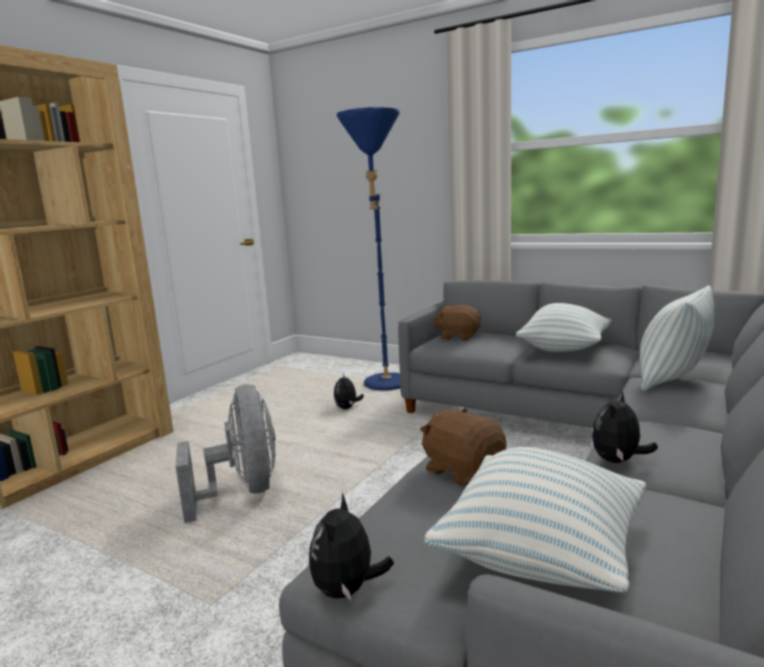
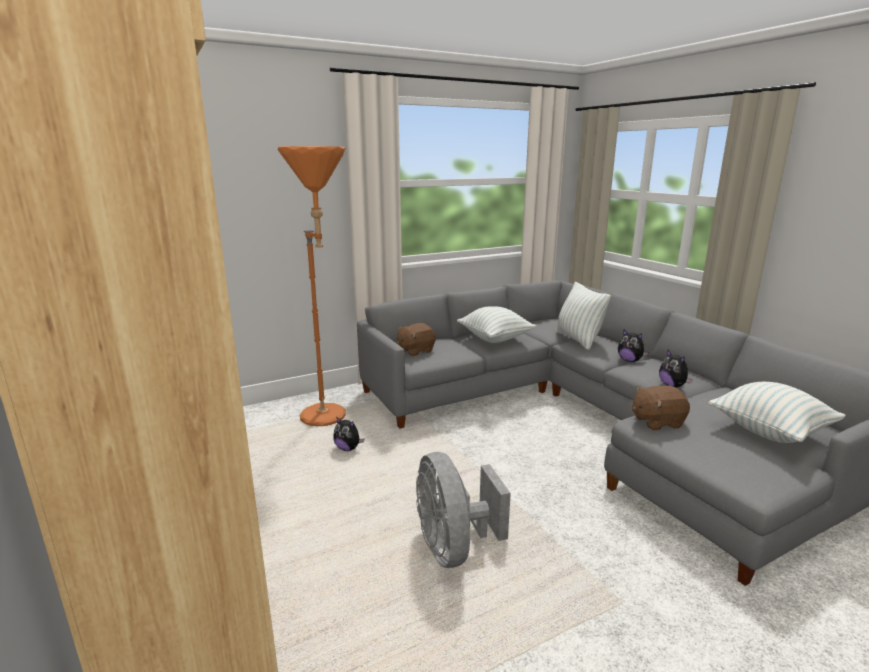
camera: 60 degrees left, 5 degrees up
grey fan [176,385,276,523] -> grey fan turned 120 degrees counterclockwise [416,452,511,568]
plush toy [309,493,394,600] -> plush toy moved to [618,330,648,362]
blue floor lamp [337,107,401,391] -> orange floor lamp [278,146,346,426]

